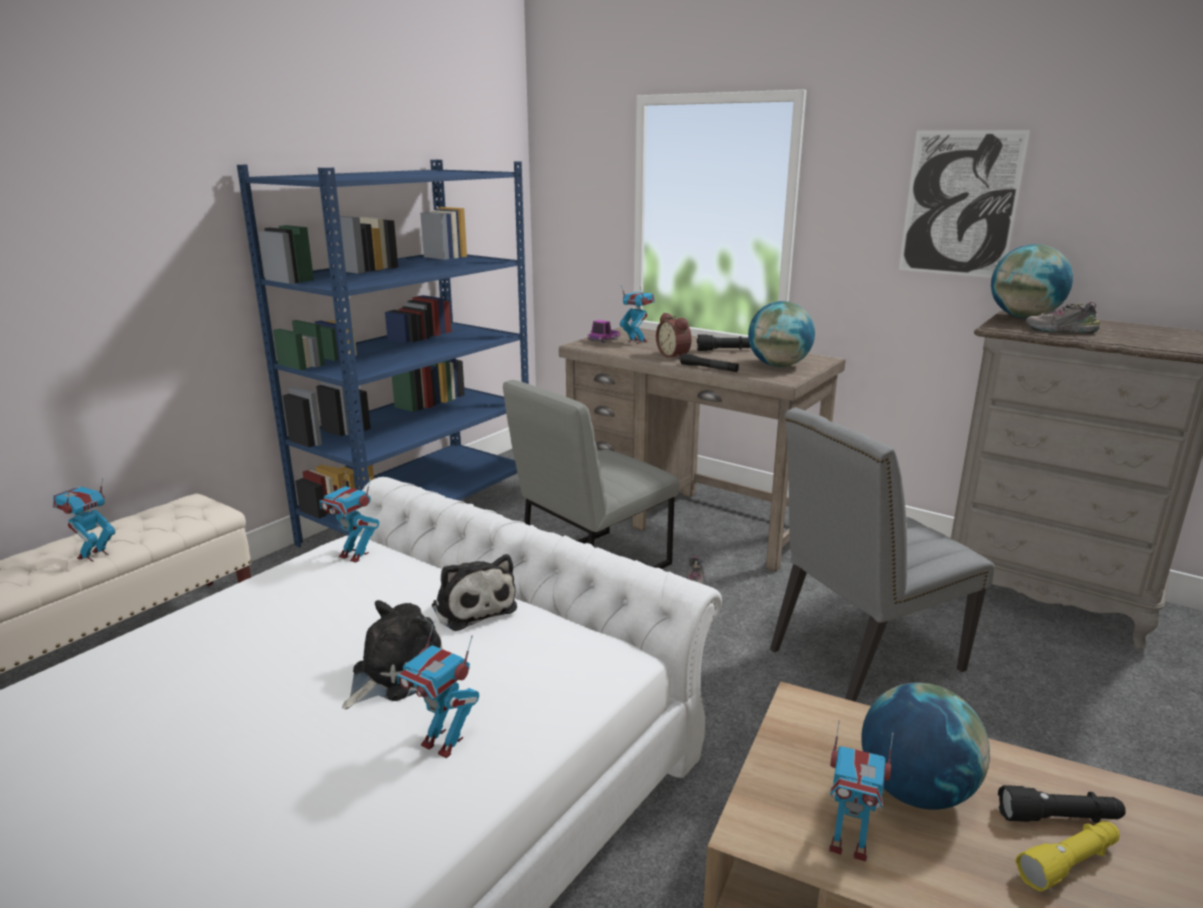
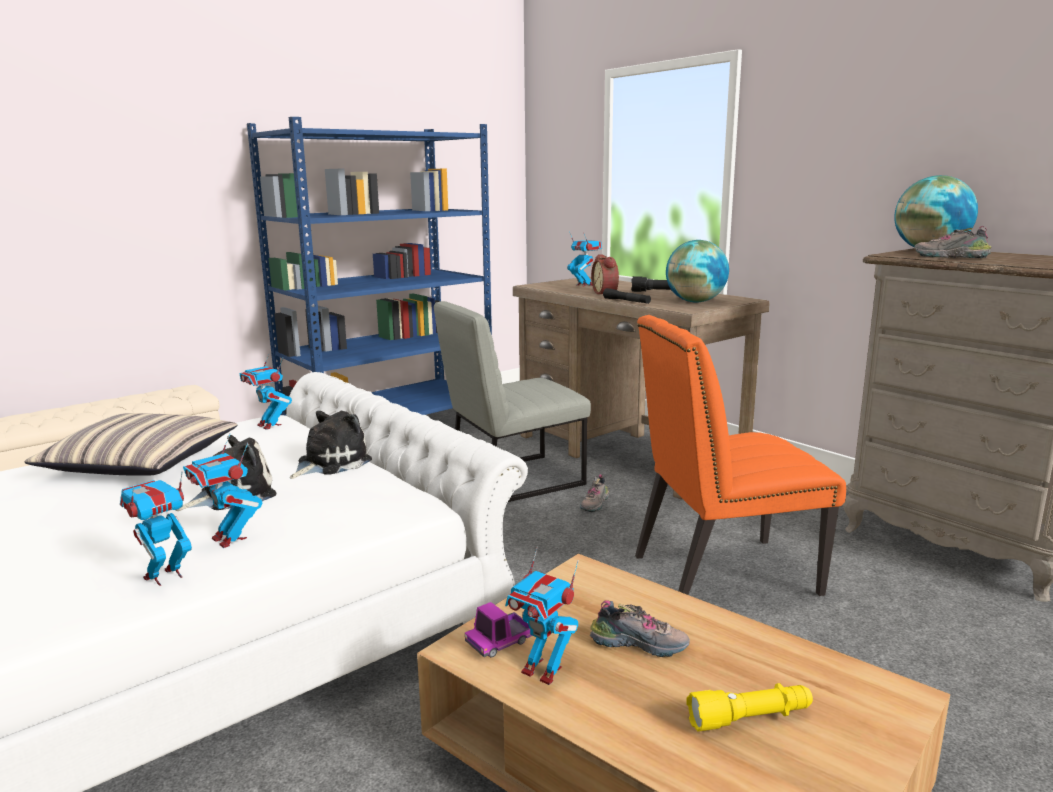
camera: 15 degrees right, 5 degrees down
toy robot [53,478,115,562] -> toy robot moved to [120,472,192,586]
plush toy [432,554,517,631] -> plush toy turned 120 degrees counterclockwise [290,411,372,479]
toy truck [588,320,620,343] -> toy truck moved to [465,602,532,657]
grey chair [770,407,995,702] -> orange chair [635,315,846,596]
globe [861,683,990,810] -> shoe [590,600,690,657]
picture [899,130,1030,278] -> none
black flashlight [998,785,1126,823] -> none
none -> pillow [24,413,238,476]

